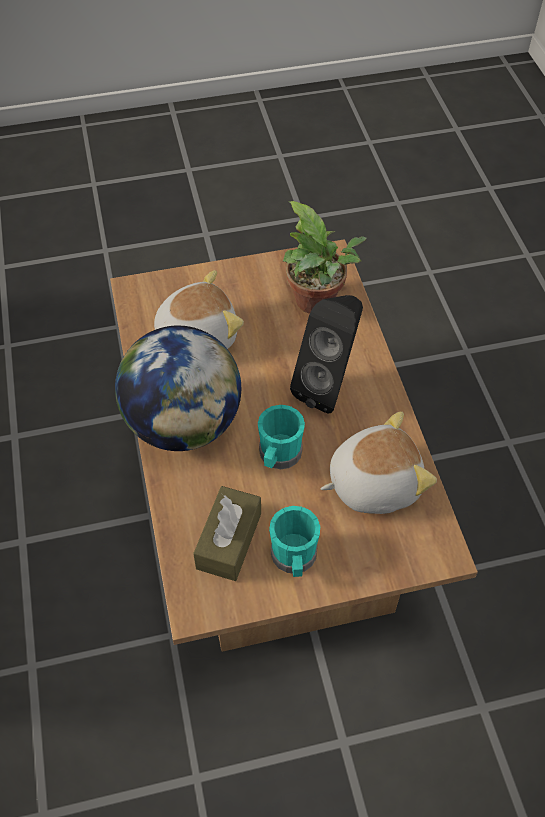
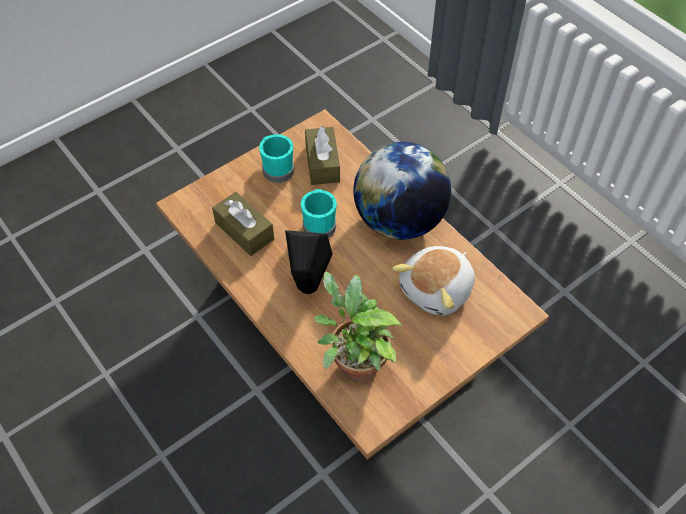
camera: 155 degrees right, 0 degrees up
plush toy [321,411,437,514] -> brown tissue box [212,192,274,256]

